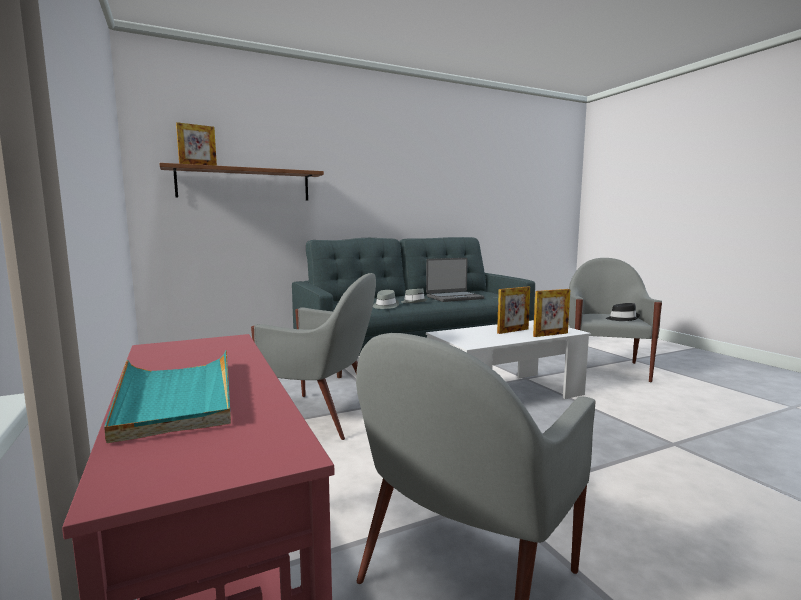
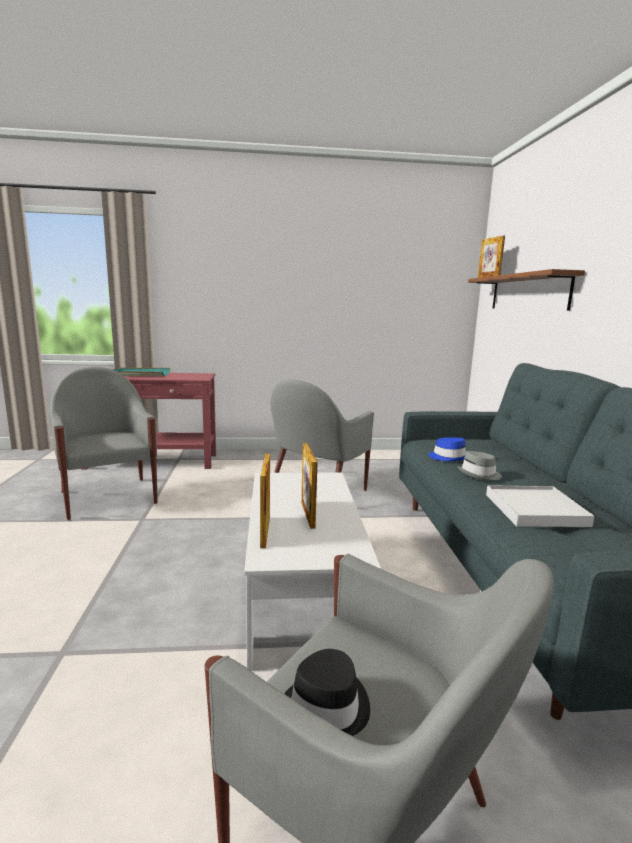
camera: 110 degrees right, 5 degrees up
grey hat [373,290,399,309] -> blue hat [428,437,466,461]
laptop [426,258,485,302] -> white tray [486,485,595,527]

